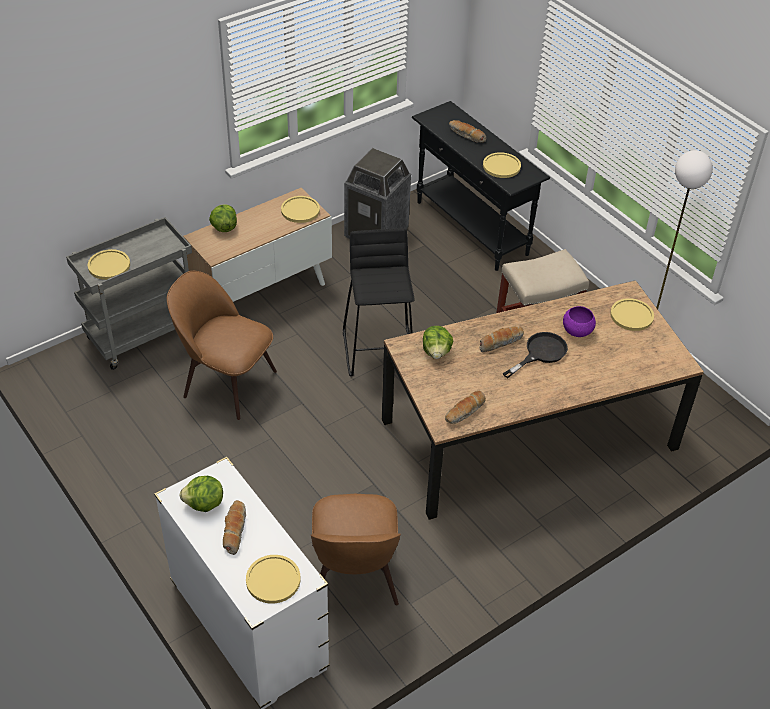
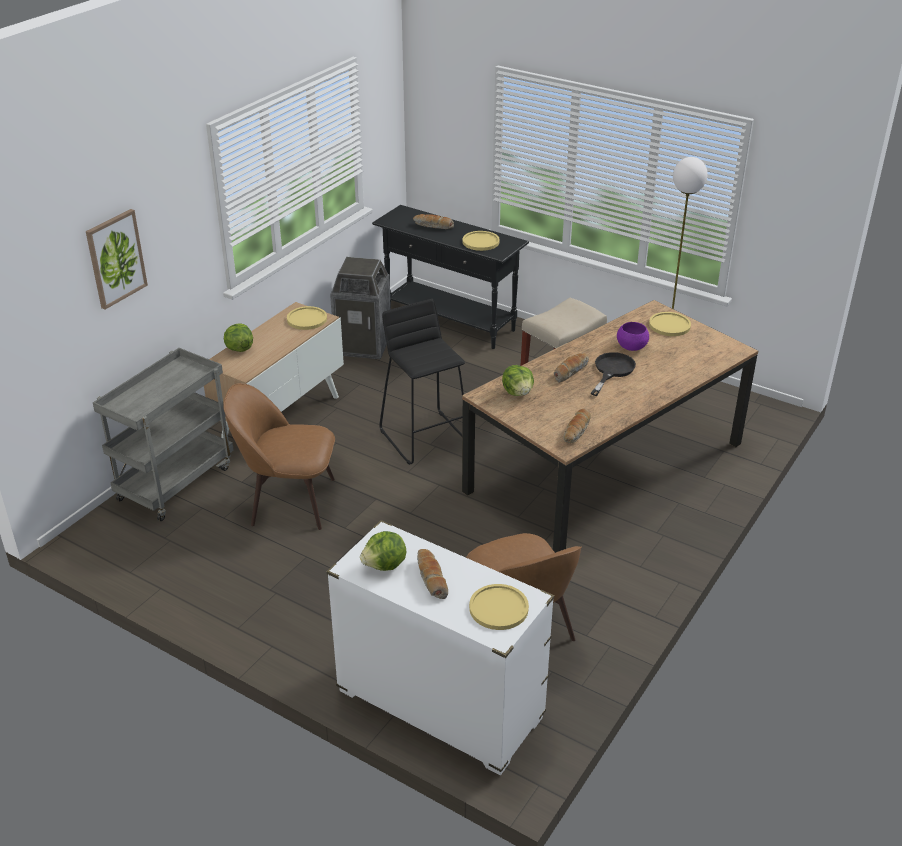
camera: 20 degrees left, 10 degrees down
yellow plate [88,249,130,280] -> none
none -> picture [86,209,148,310]

